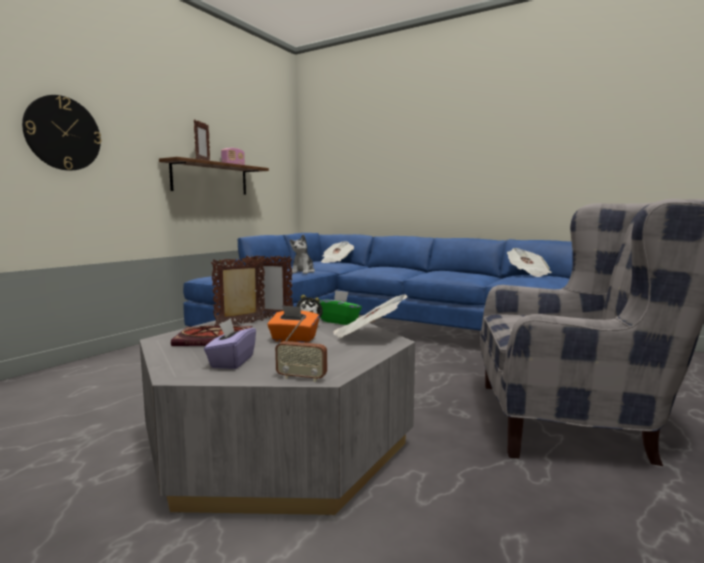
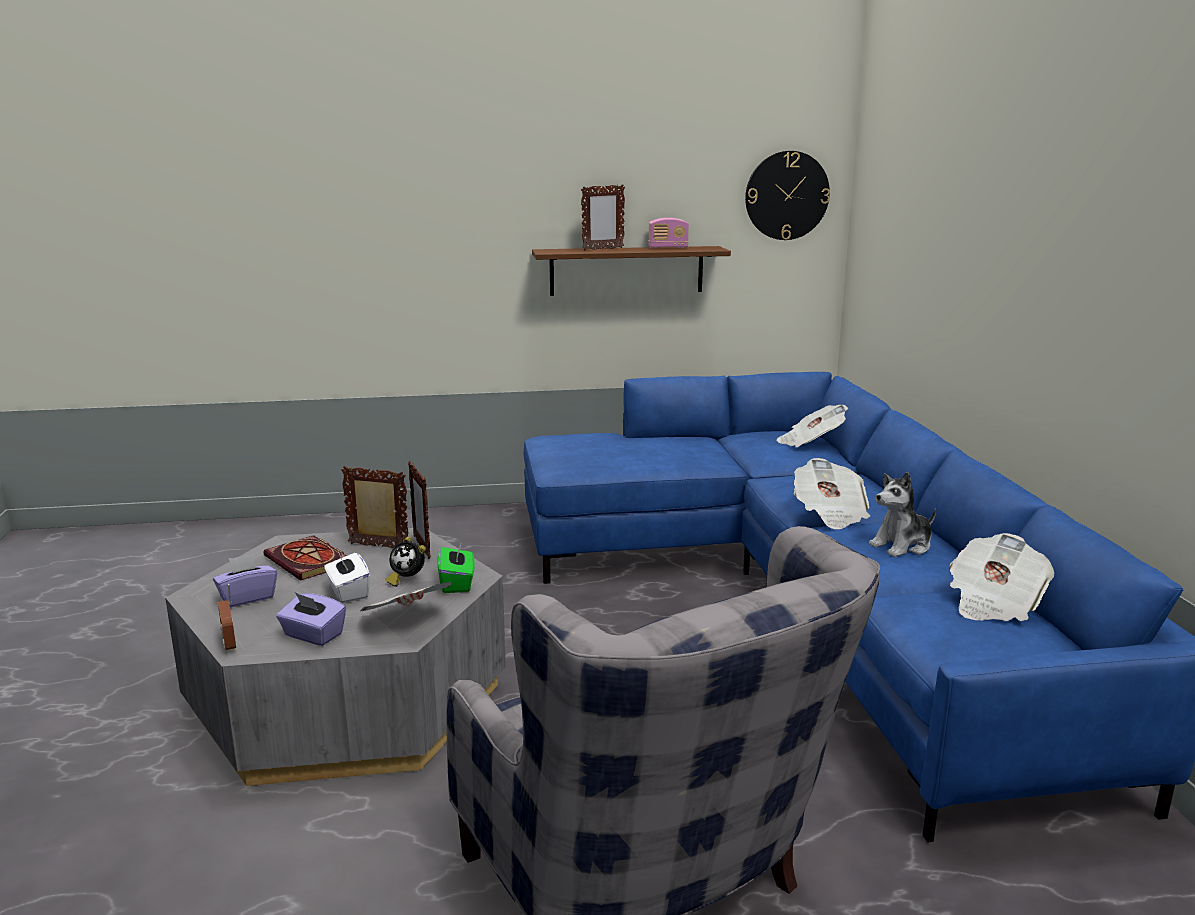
camera: 50 degrees right, 10 degrees up
wall clock [22,95,102,171] -> wall clock moved to [745,151,830,240]
orange tissue box [267,305,319,343] -> white tissue box [324,551,370,603]
plush toy [290,235,315,274] -> plush toy moved to [869,472,936,557]
none -> purple tissue box [276,593,346,646]
none -> newspaper [794,458,870,530]

